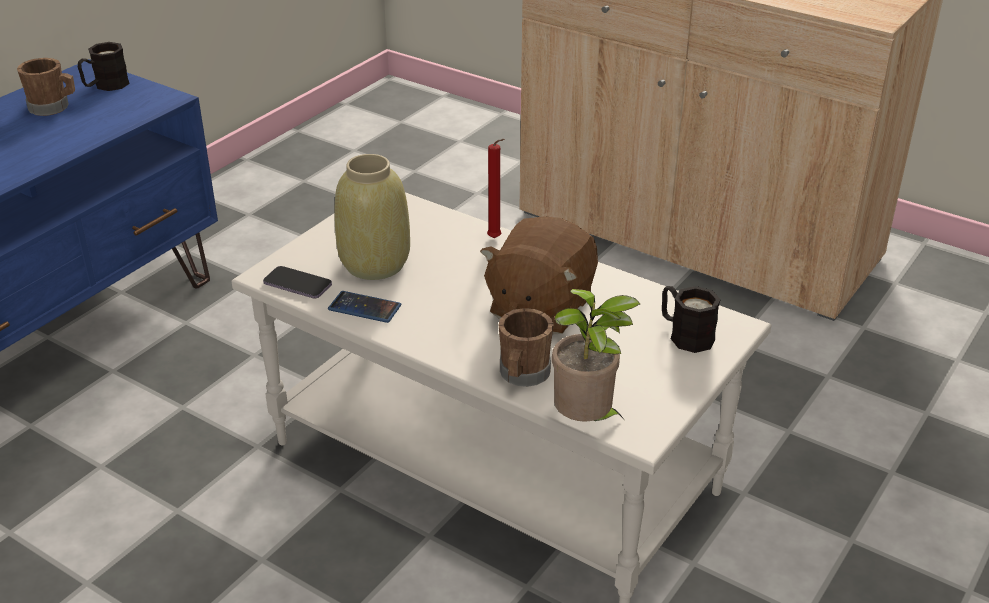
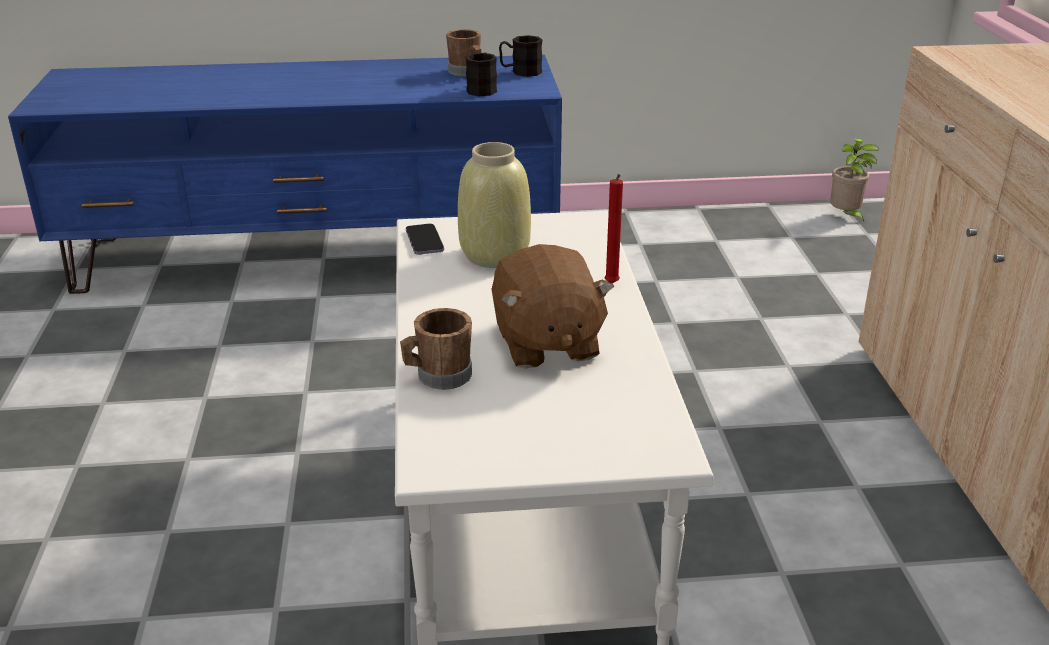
camera: 50 degrees right, 5 degrees down
phone [328,291,401,323] -> none
brown plush toy [480,217,598,334] -> brown plush toy turned 90 degrees counterclockwise [492,244,614,368]
potted plant [552,289,641,422] -> potted plant moved to [830,138,879,222]
black mug [662,286,721,353] -> black mug moved to [466,53,497,96]

